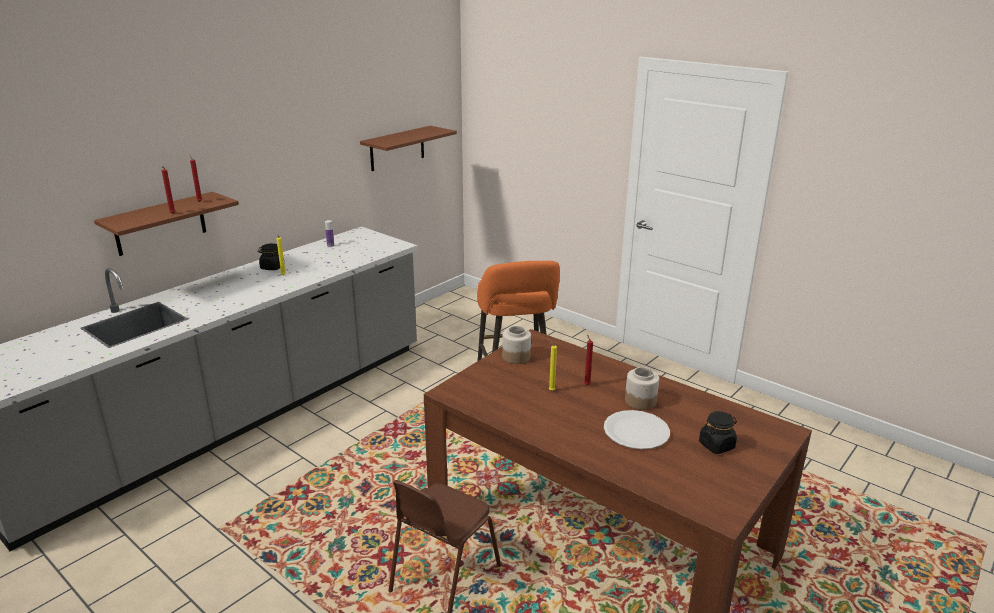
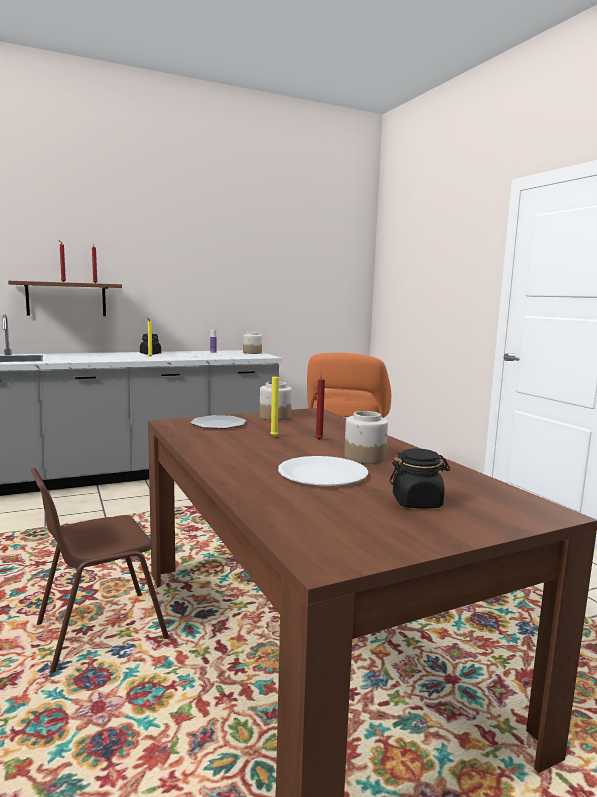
camera: 25 degrees right, 15 degrees down
brown shelf [360,126,457,171] -> none
none -> plate [191,415,246,429]
none -> jar [243,332,262,354]

